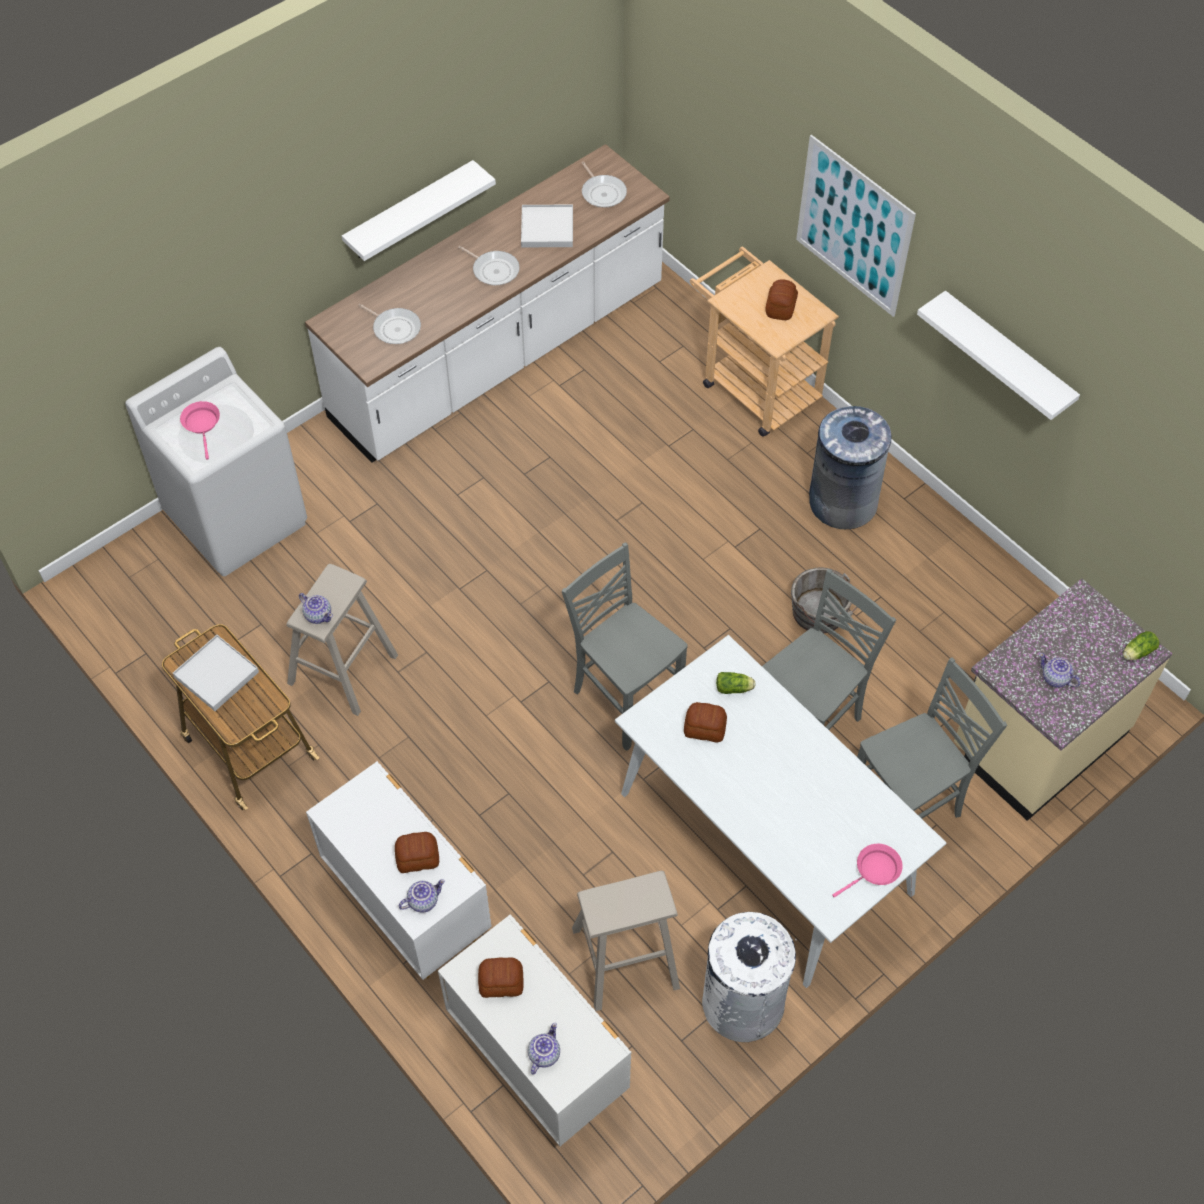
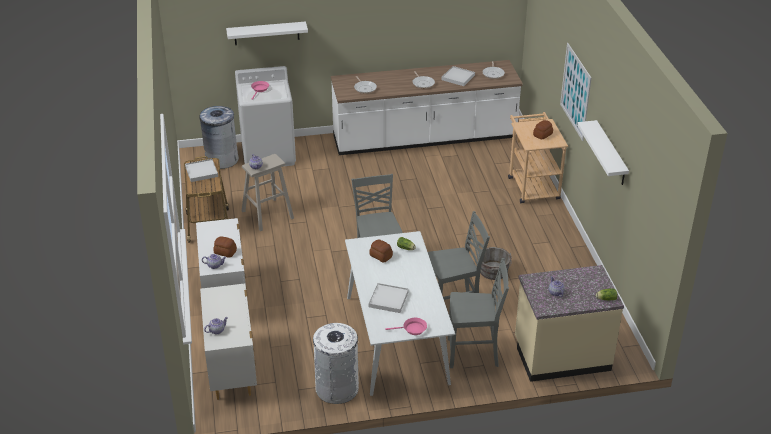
camera: 30 degrees right, 20 degrees down
white shelf [342,160,496,261] -> white shelf moved to [226,21,308,45]
bread [478,957,524,998] -> none
beige stool [572,871,680,1011] -> none
grey trash can [809,406,892,529] -> grey trash can moved to [199,106,239,169]
none -> white tray [369,283,409,313]

